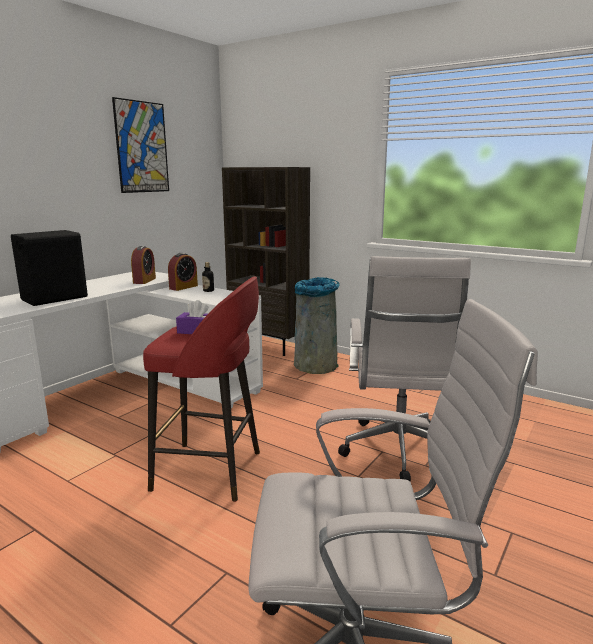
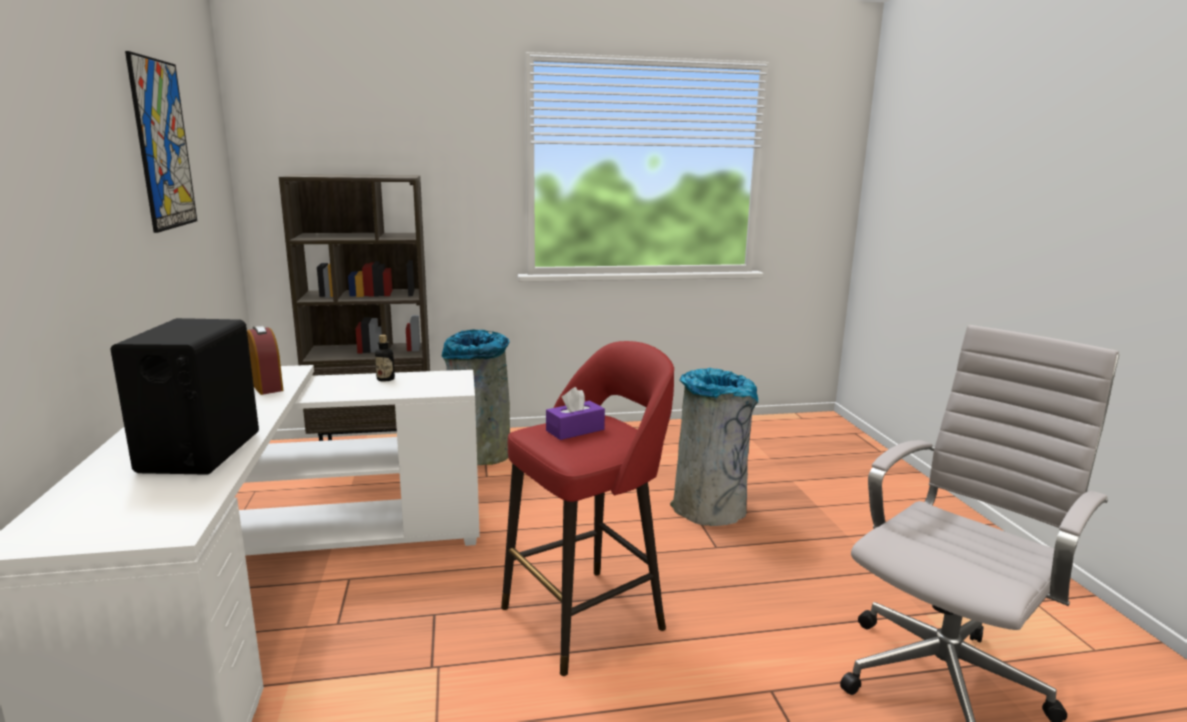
camera: 45 degrees left, 0 degrees up
alarm clock [168,253,198,291] -> none
white office chair [338,256,471,482] -> grey trash can [670,368,758,526]

